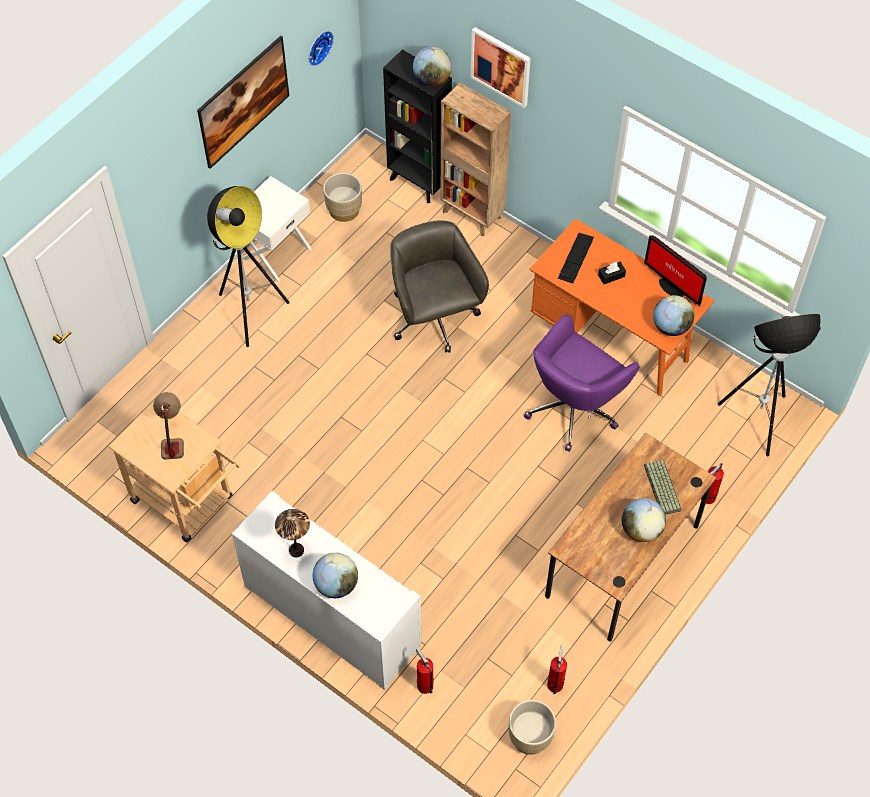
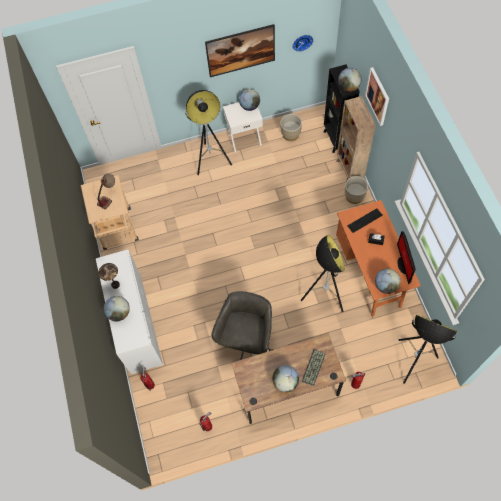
camera: 40 degrees right, 5 degrees up
grey office chair [390,220,489,353] -> grey office chair moved to [211,291,272,360]
beige planter [509,700,556,755] -> beige planter moved to [345,176,368,204]
purple office chair [524,314,640,452] -> floor lamp [301,235,344,312]
none -> globe [239,89,260,111]

